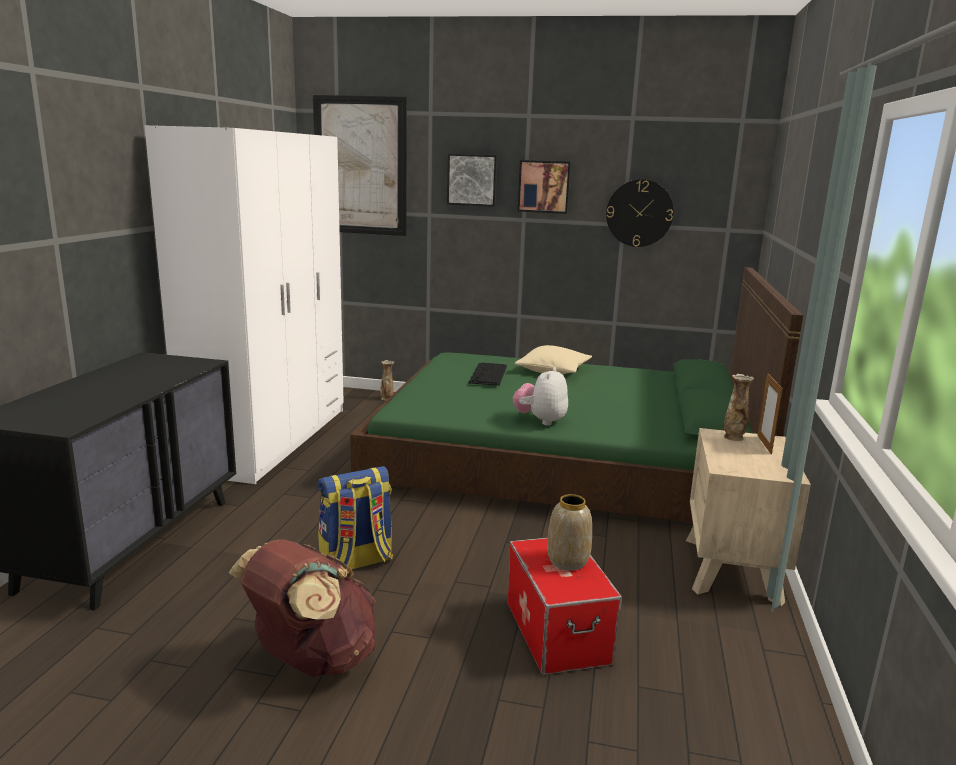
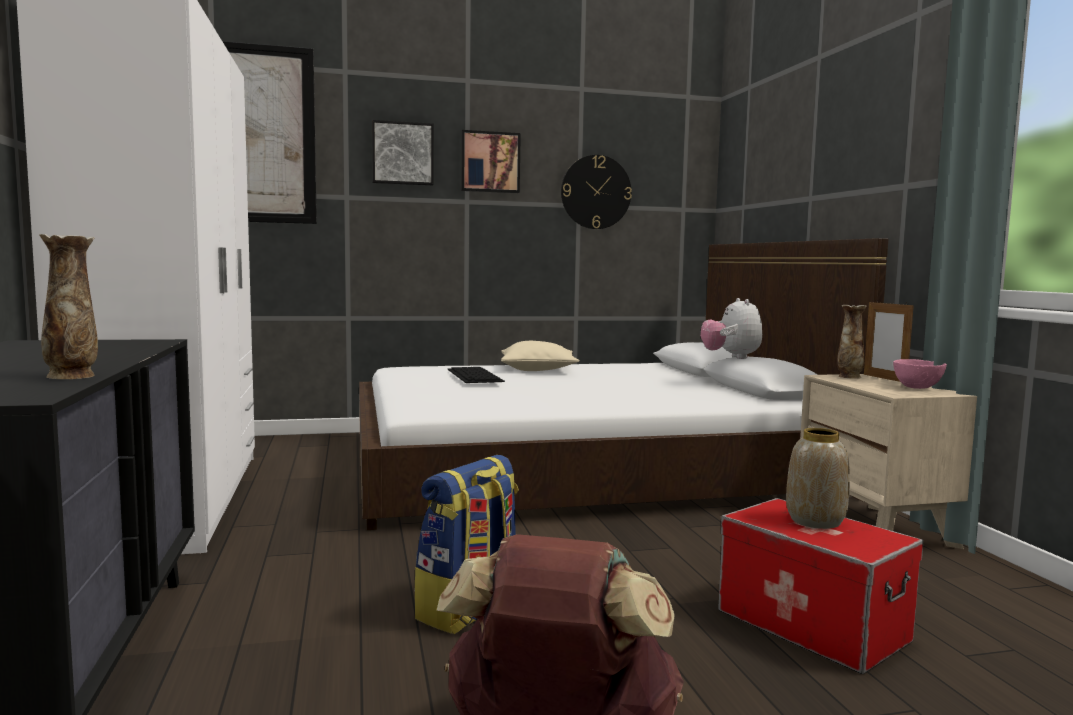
camera: 25 degrees left, 10 degrees down
green bed [350,267,803,522] -> white bed [359,238,888,530]
vase [380,360,394,401] -> vase moved to [39,234,98,379]
plush toy [513,367,568,425] -> plush toy moved to [700,298,762,359]
none -> pink bowl [893,359,947,389]

